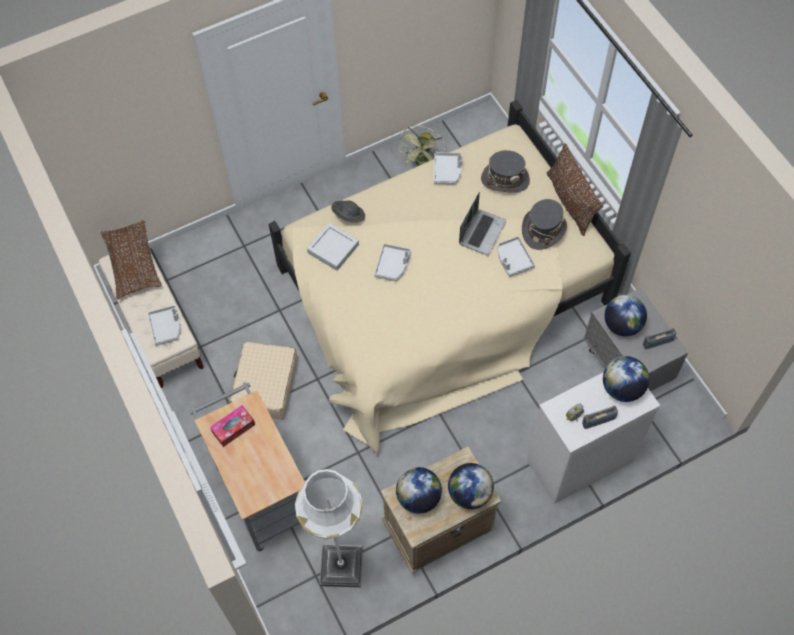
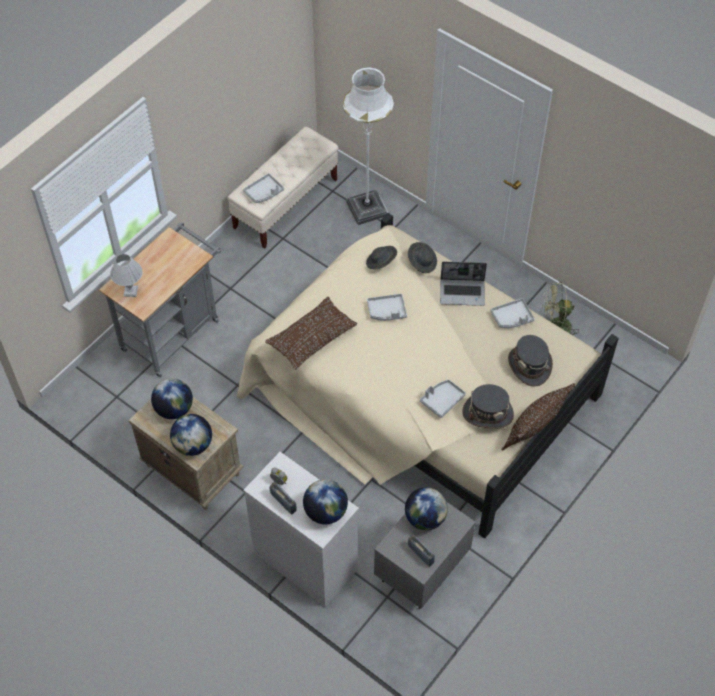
camera: 65 degrees right, 5 degrees down
brown pillow [101,220,162,299] -> brown pillow moved to [265,297,357,370]
tissue box [210,405,255,447] -> none
beige suitcase [230,342,298,420] -> none
white floor lamp [295,469,363,587] -> white floor lamp moved to [343,67,394,225]
grey tray [307,223,359,271] -> grey hat [366,246,397,269]
laptop [459,192,506,255] -> laptop moved to [440,262,487,306]
none -> white table lamp [110,254,142,297]

